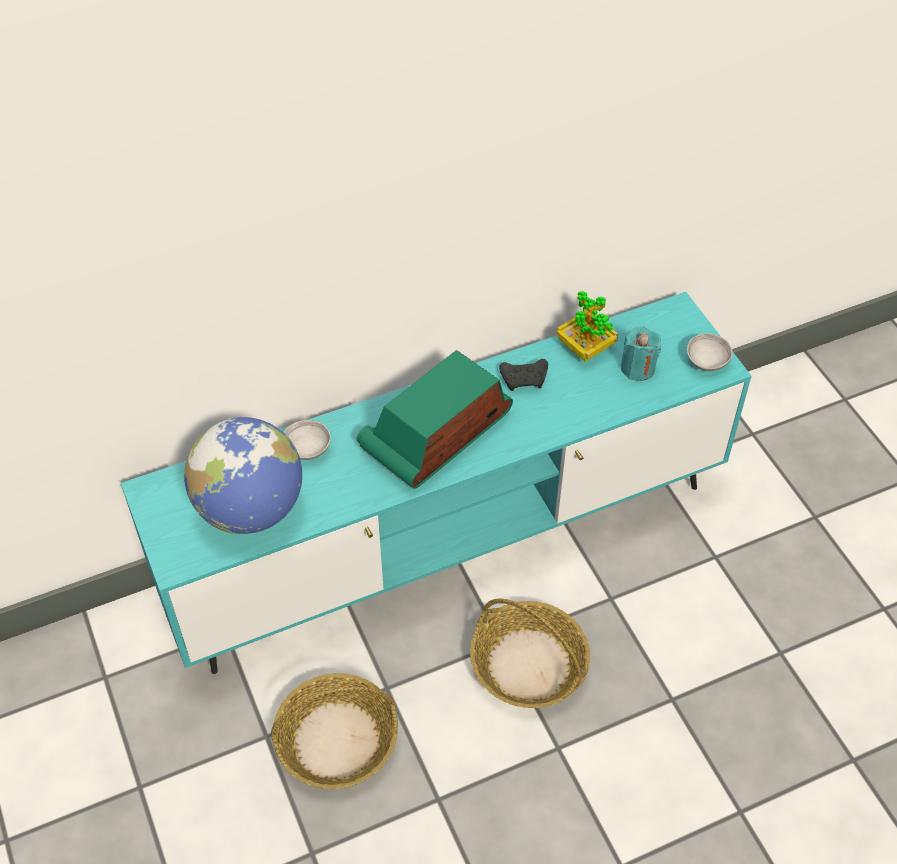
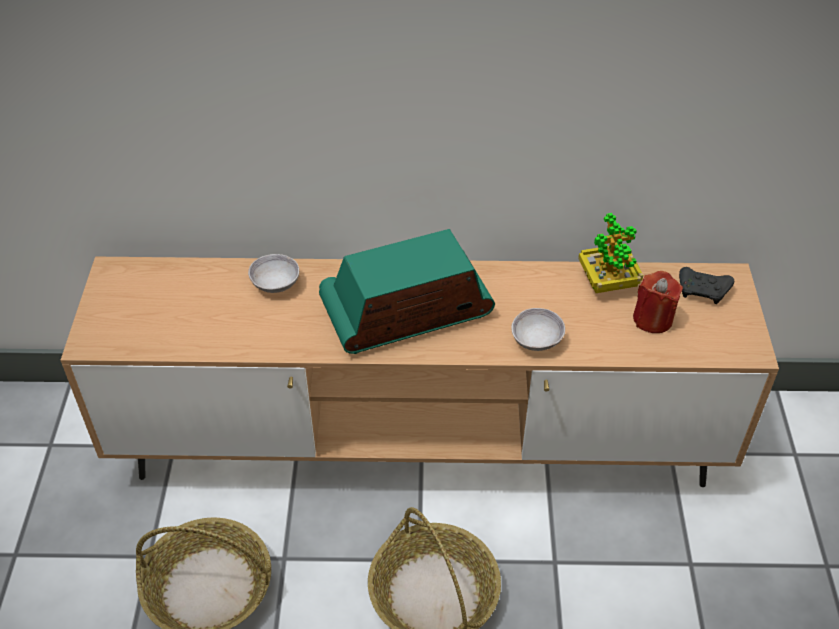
camera: 25 degrees right, 5 degrees down
turquoise tv stand [121,292,751,674] -> brown tv stand [60,257,779,487]
globe [184,417,302,534] -> none
black game controller [499,359,548,391] -> black game controller moved to [679,267,734,304]
turquoise candle [620,326,662,381] -> red candle [633,271,683,333]
grey bowl [687,333,733,371] -> grey bowl moved to [511,308,565,351]

